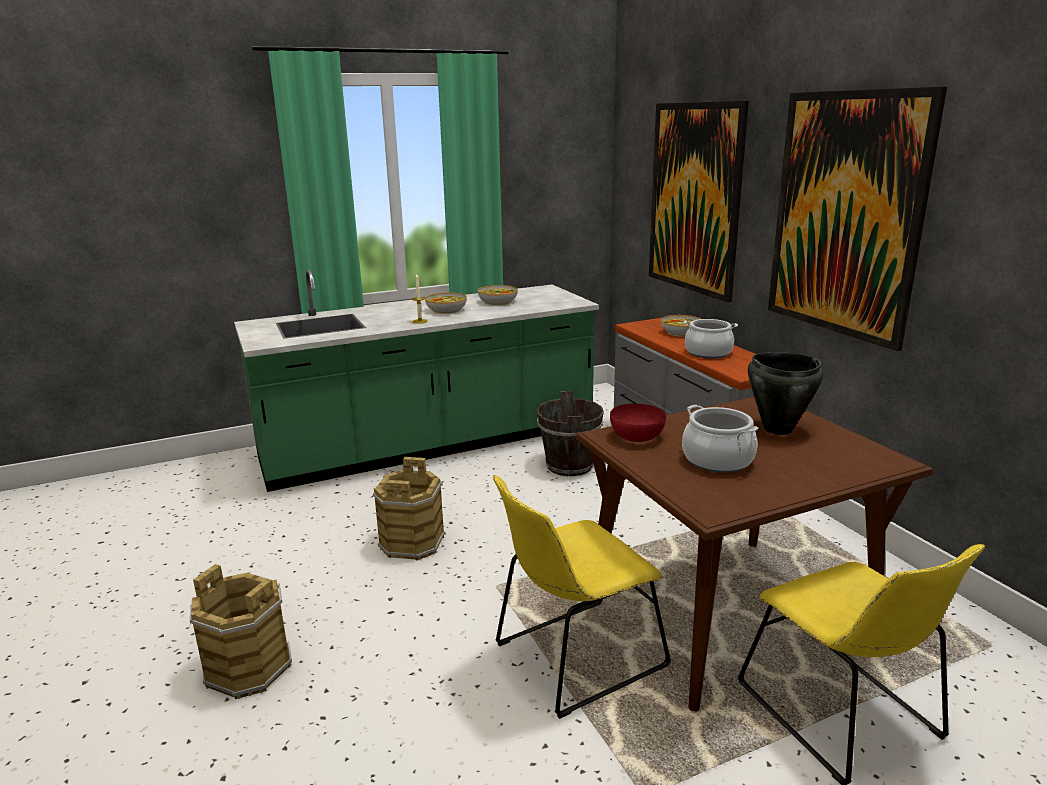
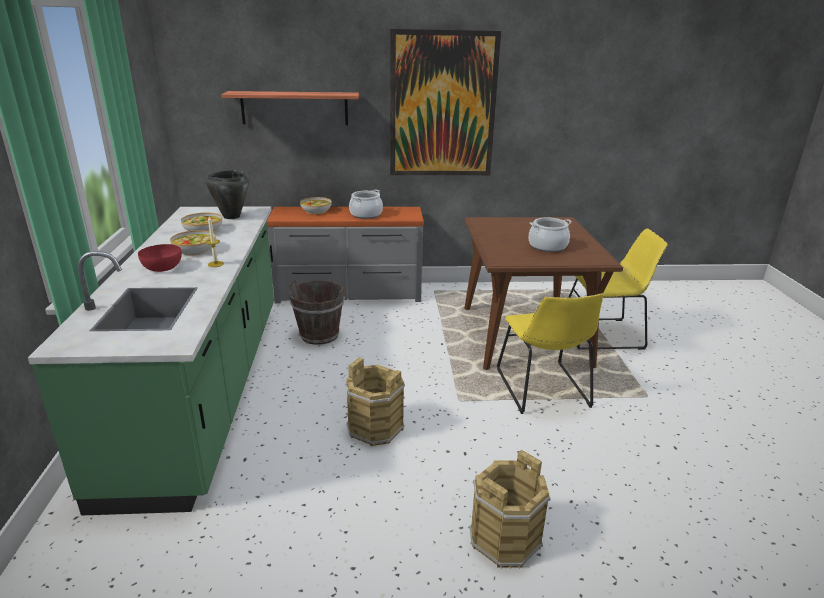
camera: 70 degrees left, 5 degrees up
red bowl [610,404,666,442] -> red bowl moved to [138,244,182,272]
picture [649,101,749,302] -> shelf [221,91,359,125]
black cooking pot [748,352,823,435] -> black cooking pot moved to [206,170,249,219]

